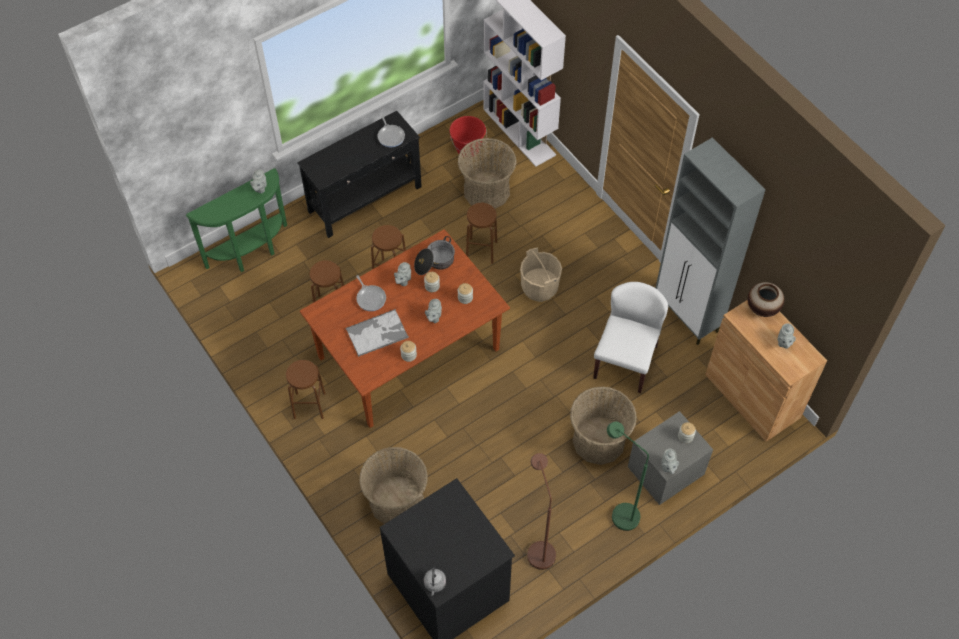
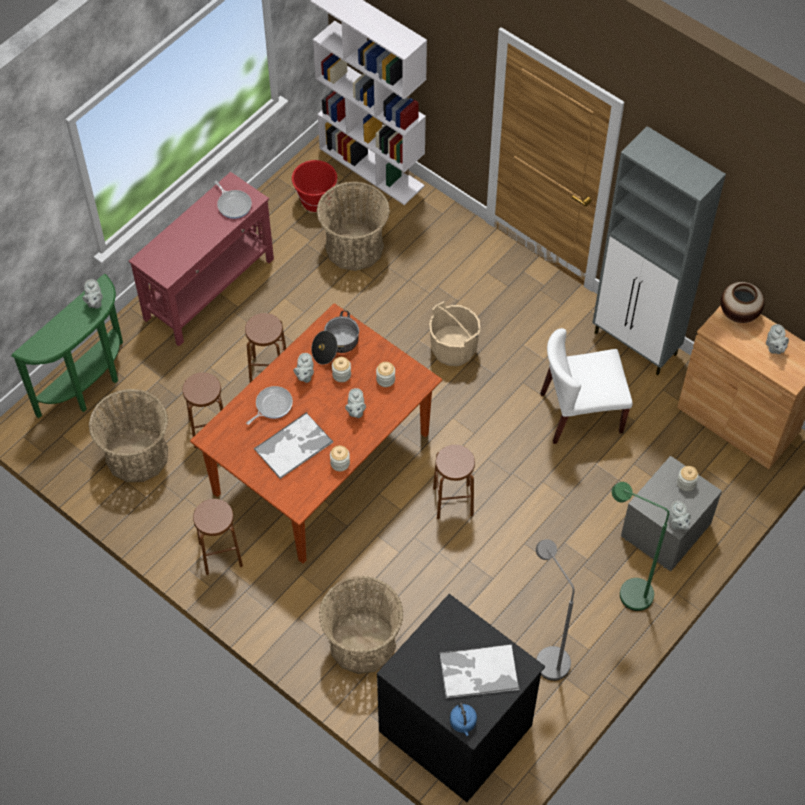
camera: 15 degrees left, 0 degrees up
black console table [298,111,422,238] -> red console table [129,172,274,346]
frying pan [356,275,386,311] -> frying pan turned 90 degrees counterclockwise [246,386,293,425]
grey kettle [424,567,446,595] -> blue kettle [450,702,477,736]
brown stool [466,203,497,264] -> brown stool moved to [433,445,475,520]
brown floor lamp [527,453,556,570] -> grey floor lamp [536,539,575,681]
basket [570,387,637,465] -> basket moved to [89,389,168,482]
white chair [593,282,668,393] -> white chair turned 105 degrees counterclockwise [540,328,633,444]
none -> tray [439,644,520,698]

